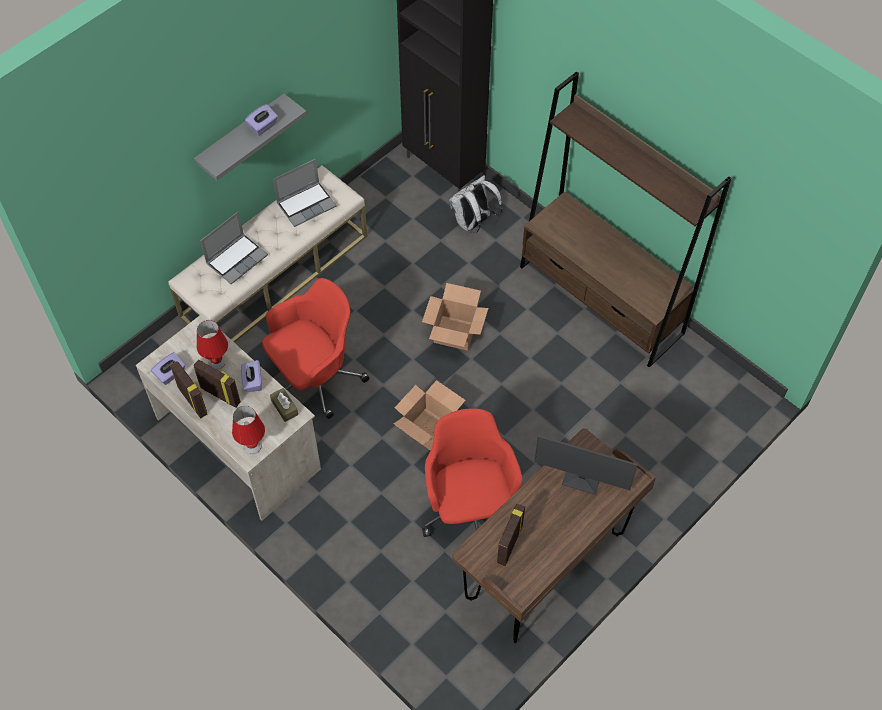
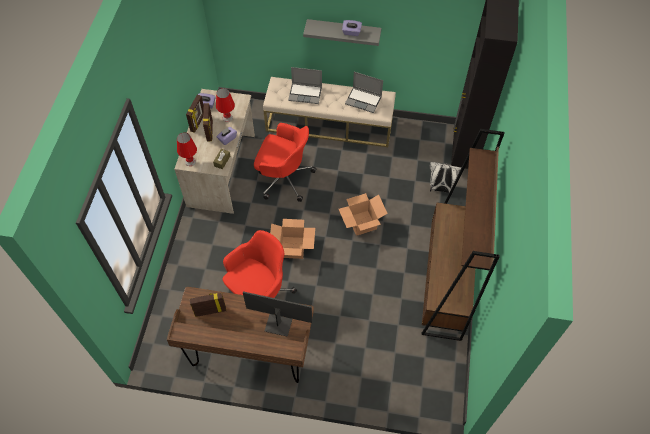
camera: 55 degrees right, 0 degrees up
monitor [534,435,638,495] -> monitor turned 120 degrees clockwise [243,291,312,337]

